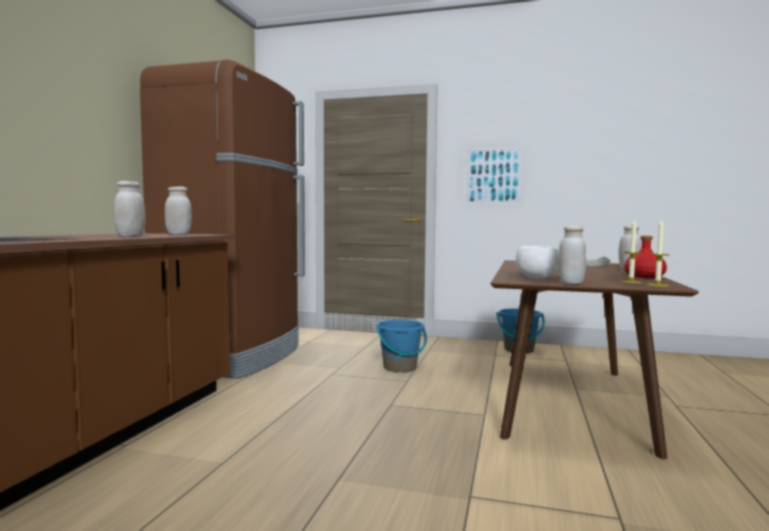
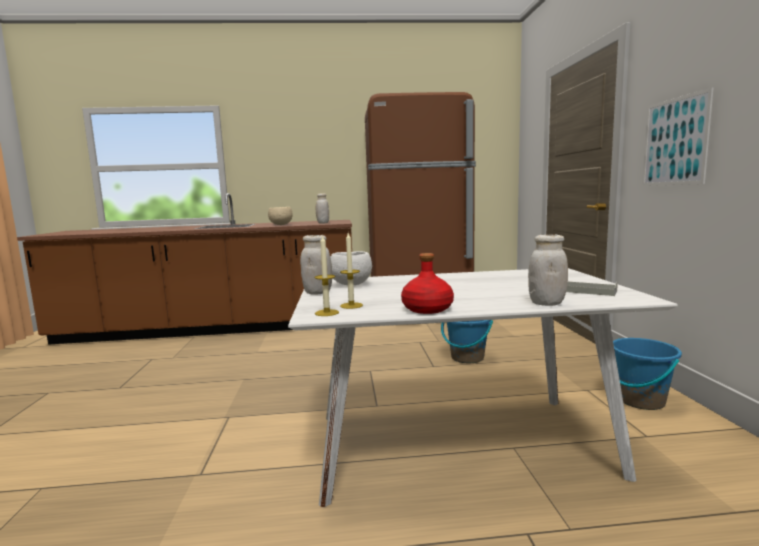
camera: 70 degrees right, 5 degrees up
white jar [114,181,146,237] -> beige bowl [268,207,293,225]
brown dining table [491,260,699,459] -> white dining table [288,268,678,507]

